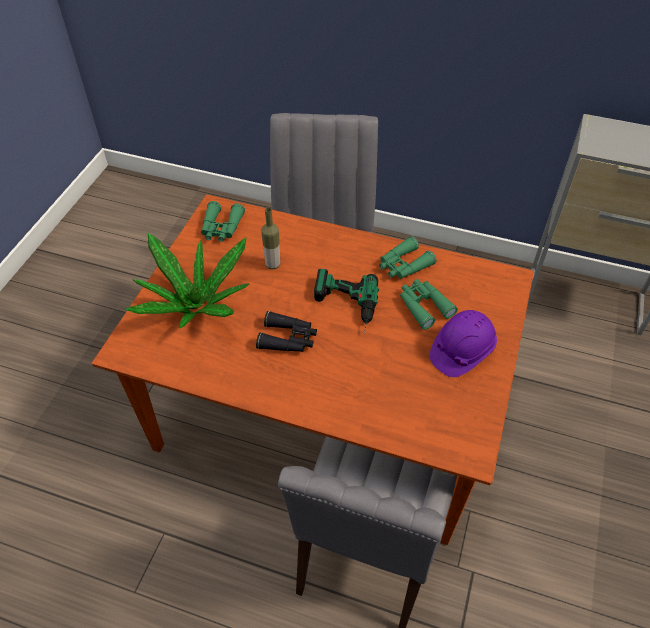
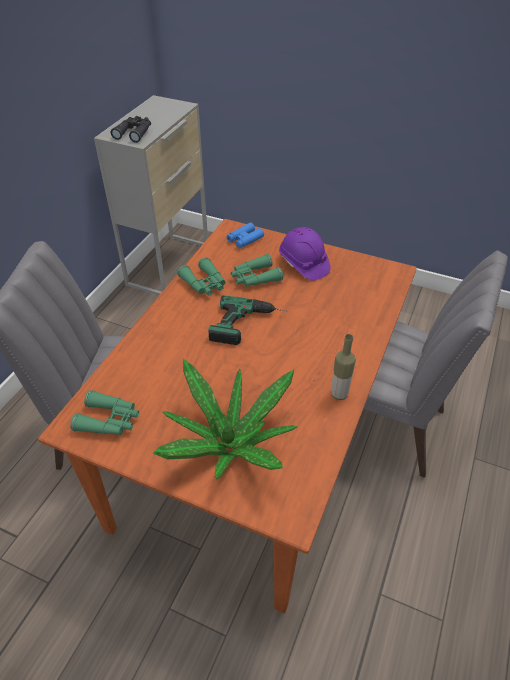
camera: 85 degrees left, 5 degrees down
black binoculars [256,311,317,352] -> black binoculars moved to [111,116,151,143]
bottle [261,207,280,270] -> bottle moved to [331,334,356,400]
none -> blue binoculars [227,222,264,248]

